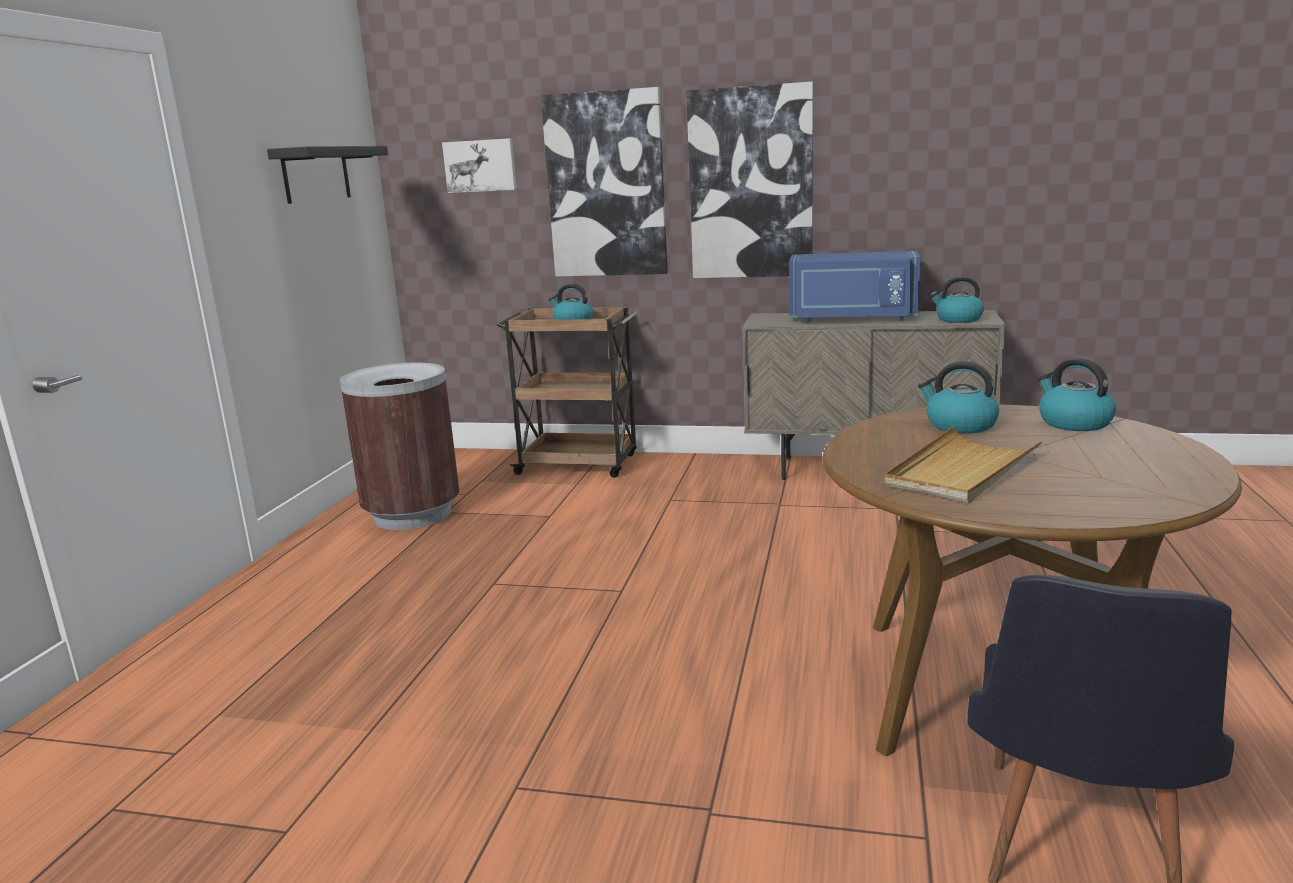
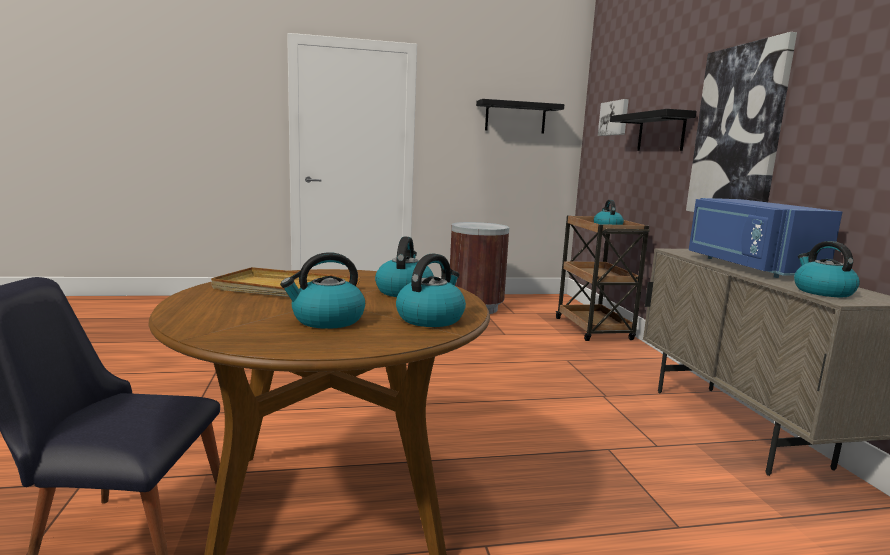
camera: 65 degrees right, 5 degrees down
picture [541,87,668,277] -> black shelf [610,109,697,151]
none -> kettle [280,252,365,329]

